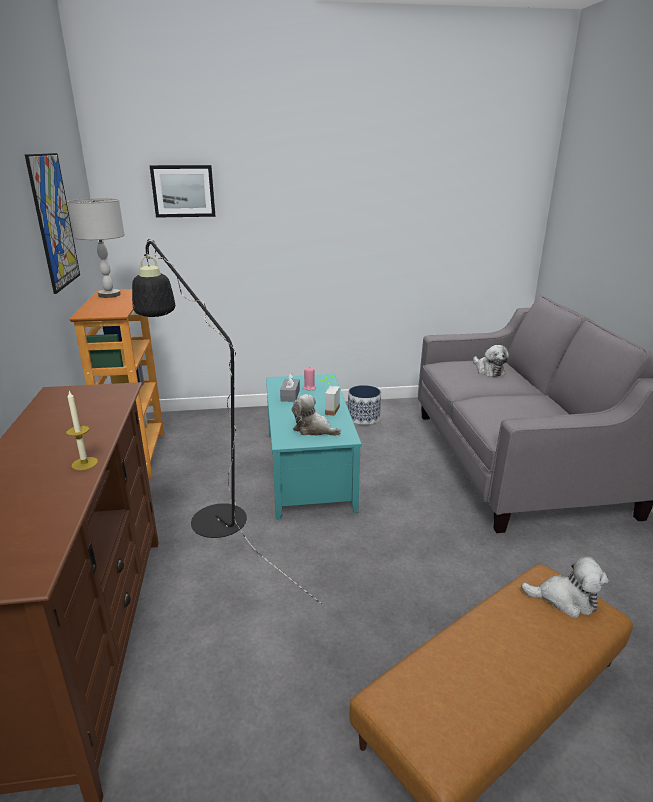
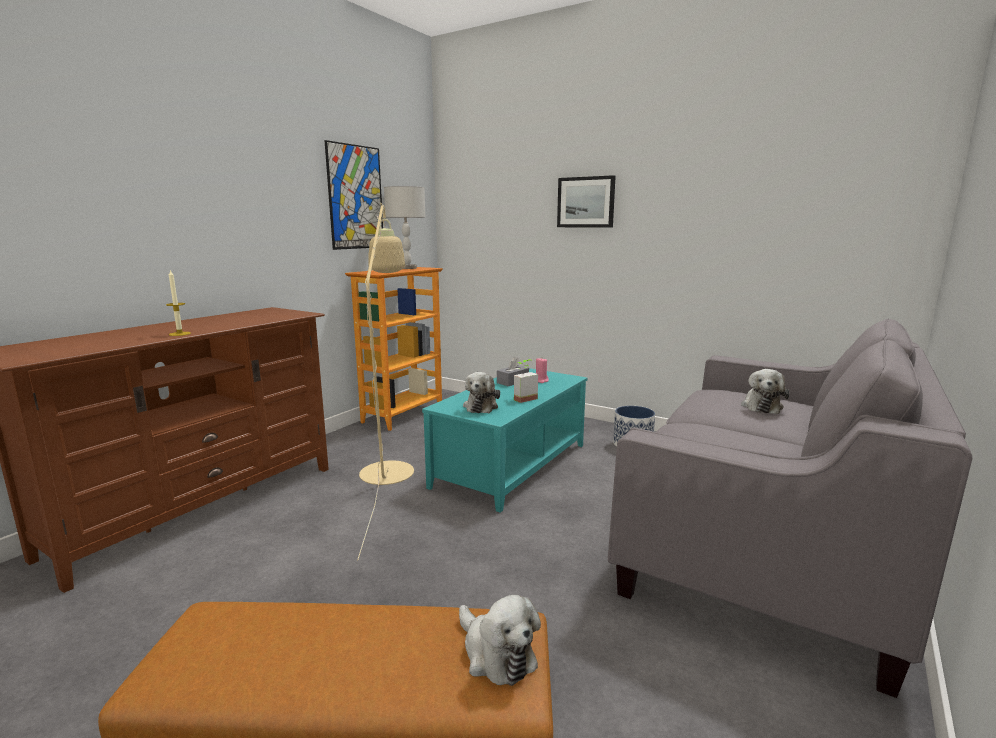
camera: 40 degrees right, 10 degrees down
black floor lamp [132,239,321,604] -> beige floor lamp [357,203,414,560]
picture [150,165,215,218] -> picture moved to [557,175,616,228]
plush toy [292,394,341,436] -> plush toy turned 150 degrees counterclockwise [463,372,500,413]

